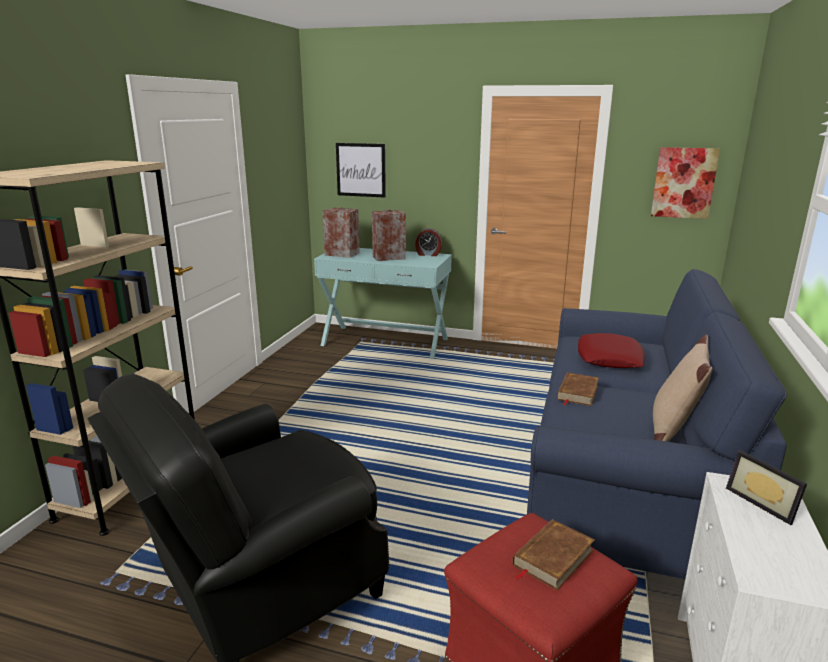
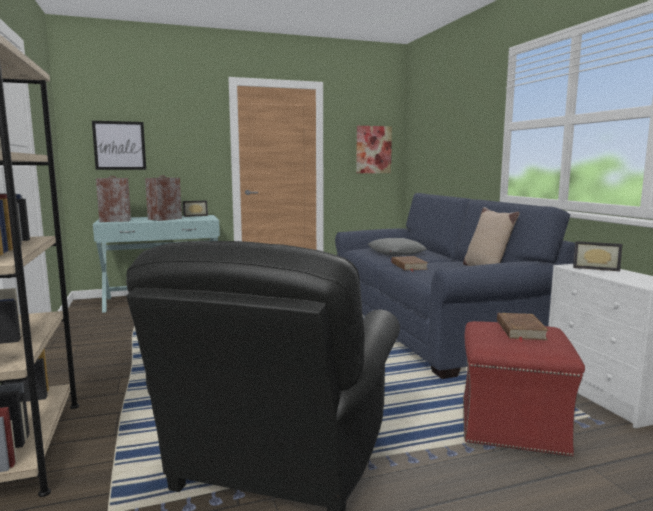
camera: 35 degrees left, 10 degrees down
alarm clock [415,228,442,256] -> picture frame [183,200,208,217]
red pillow [578,333,645,368] -> grey pillow [368,238,427,255]

